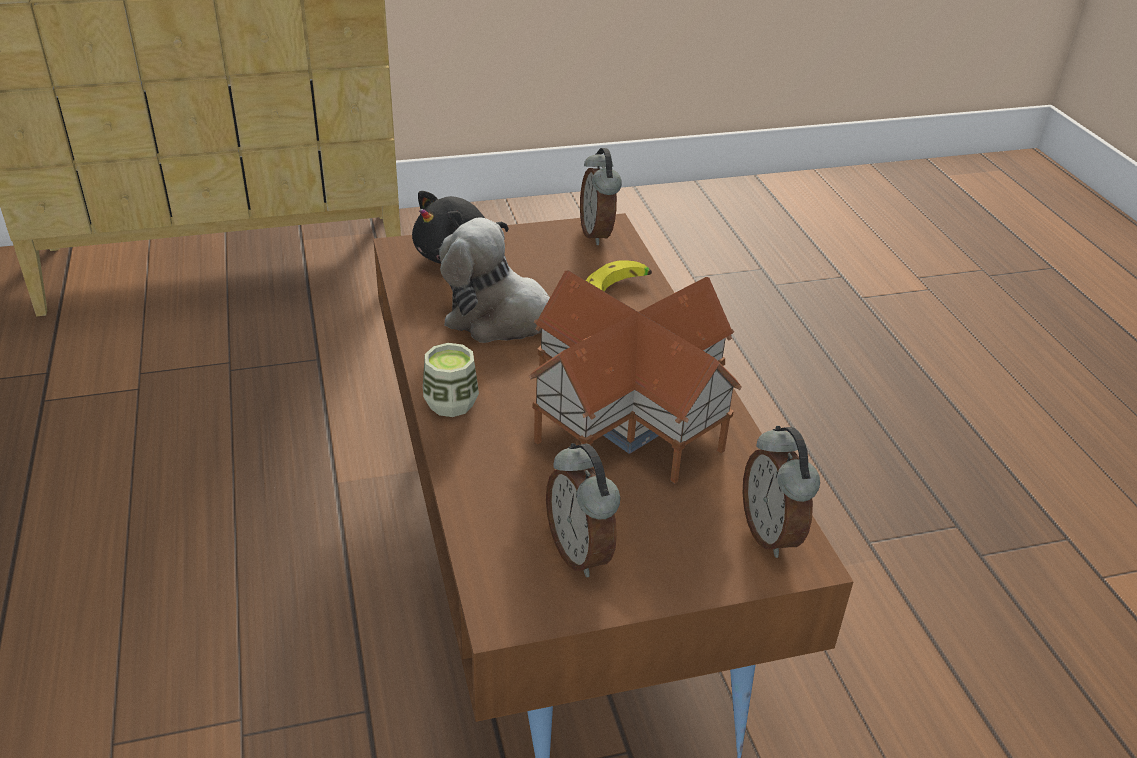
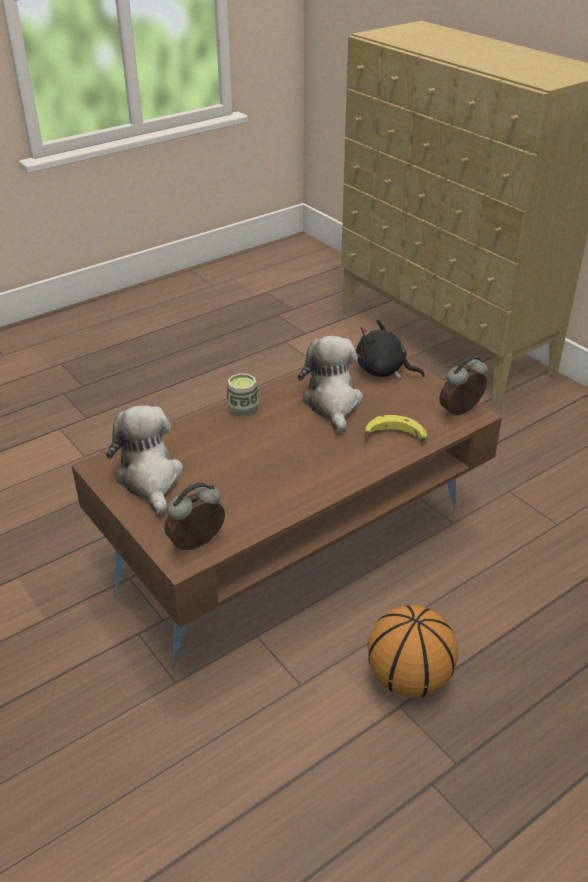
camera: 70 degrees right, 0 degrees up
toy house [529,270,742,484] -> none
alarm clock [546,443,620,577] -> plush toy [106,405,183,516]
none -> basketball [368,605,458,698]

